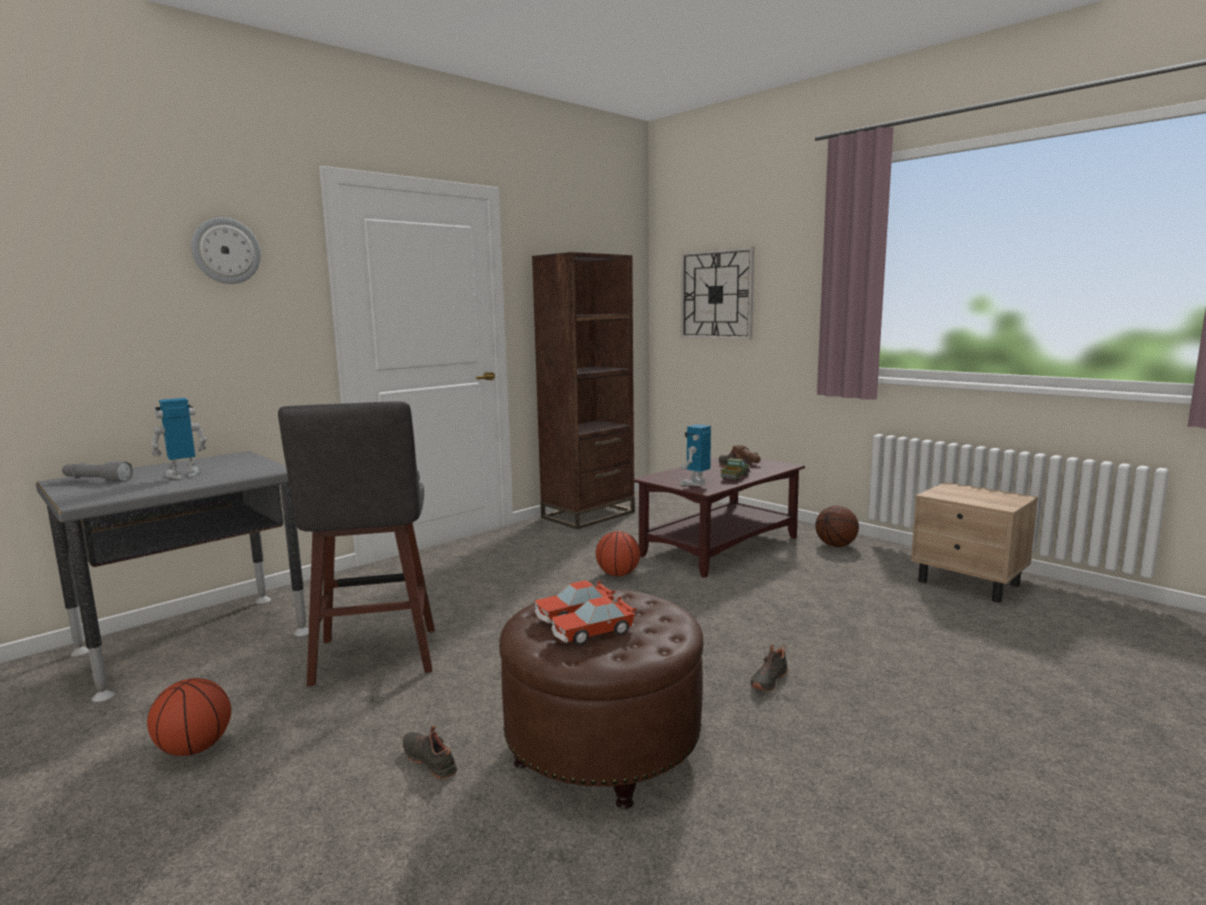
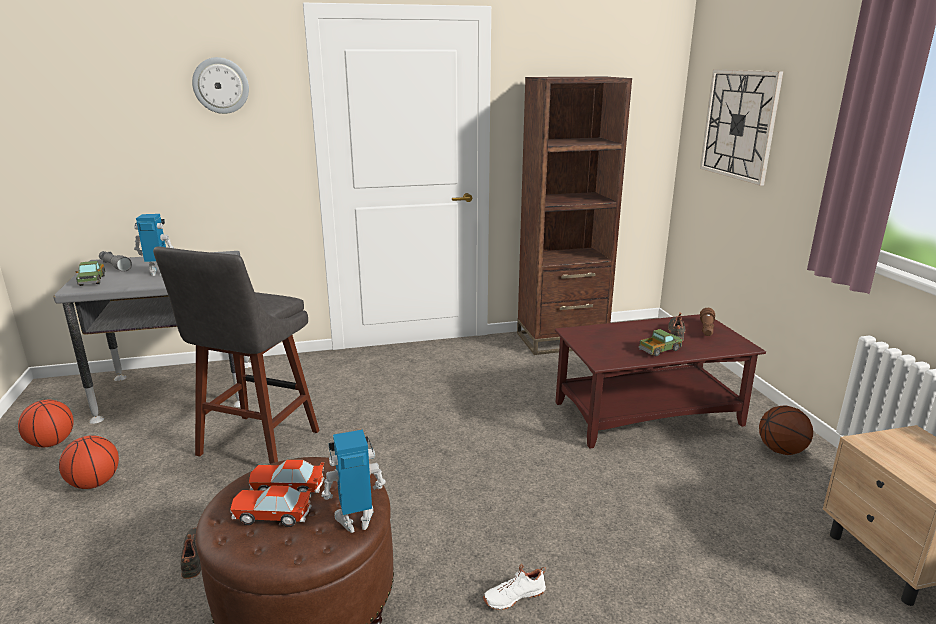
camera: 30 degrees right, 10 degrees up
basketball [596,531,640,576] -> basketball moved to [18,400,74,447]
toy robot [680,424,711,486] -> toy robot moved to [321,430,386,533]
black shoe [751,644,788,691] -> white shoe [483,564,546,610]
none -> toy truck [75,261,106,286]

